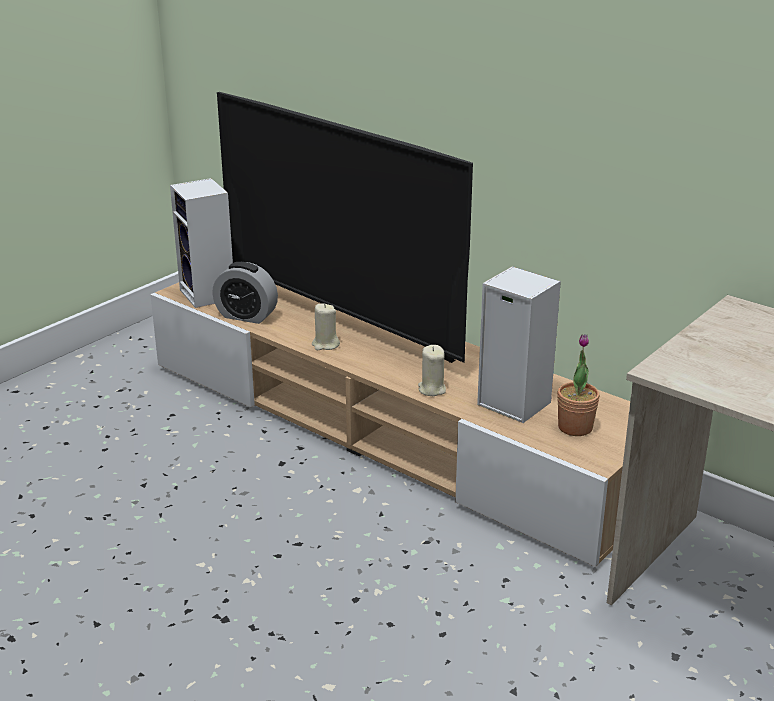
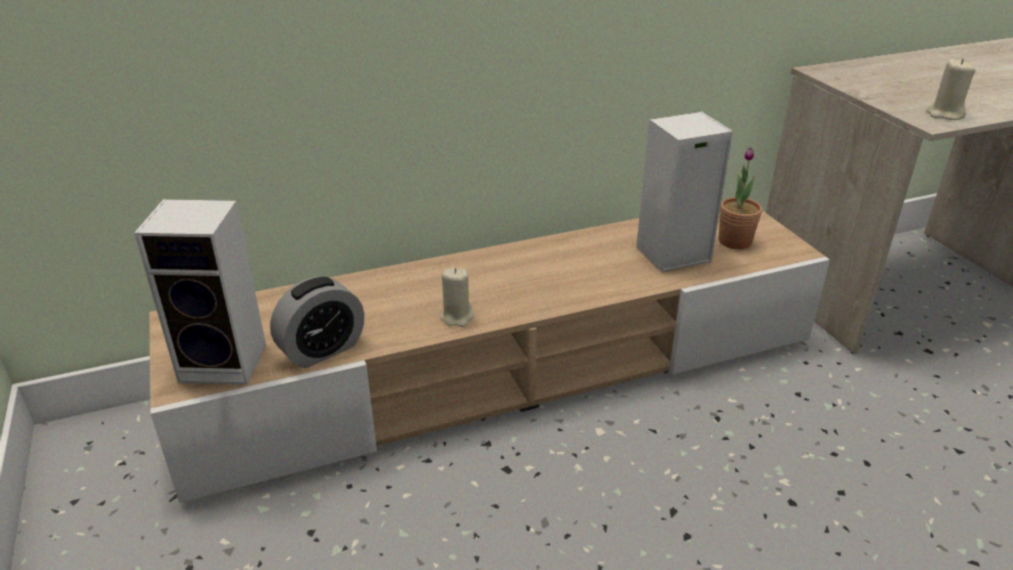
camera: 60 degrees left, 5 degrees up
television [217,92,473,363] -> none
beige candle [418,345,446,396] -> beige candle moved to [927,59,976,120]

